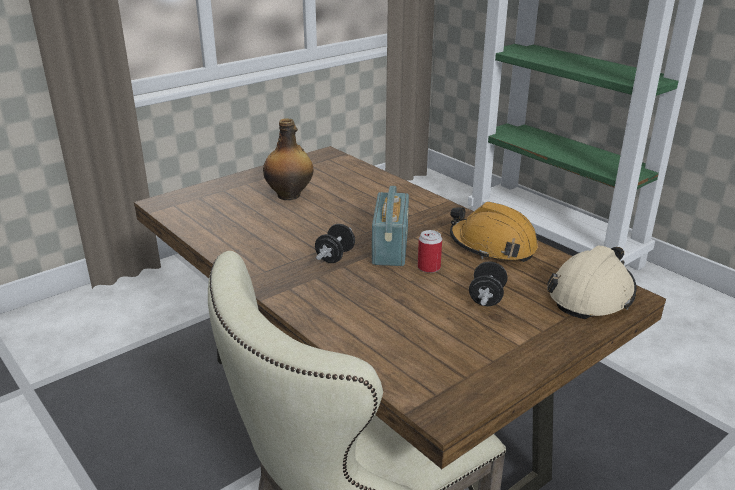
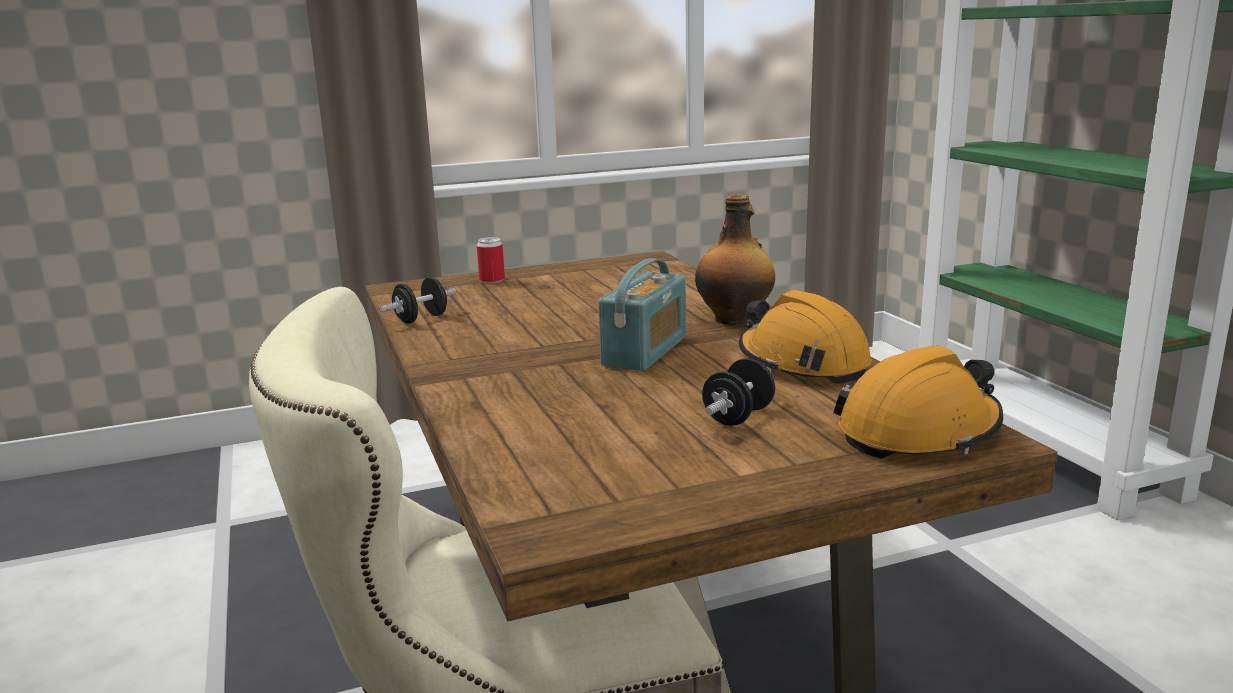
camera: 20 degrees right, 10 degrees down
bottle [263,118,313,200] -> bottle moved to [695,194,775,325]
black dumbbell [315,224,355,263] -> black dumbbell moved to [379,277,456,323]
can [418,230,442,273] -> can moved to [477,237,505,283]
beige hard hat [547,246,637,319] -> orange hard hat [833,345,1003,459]

